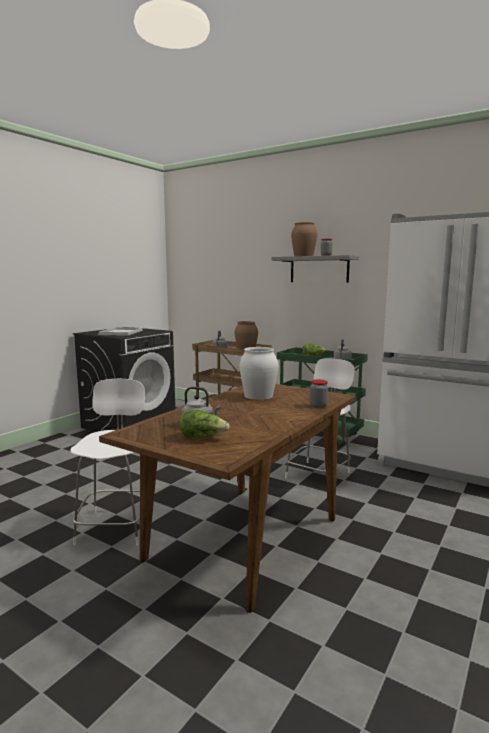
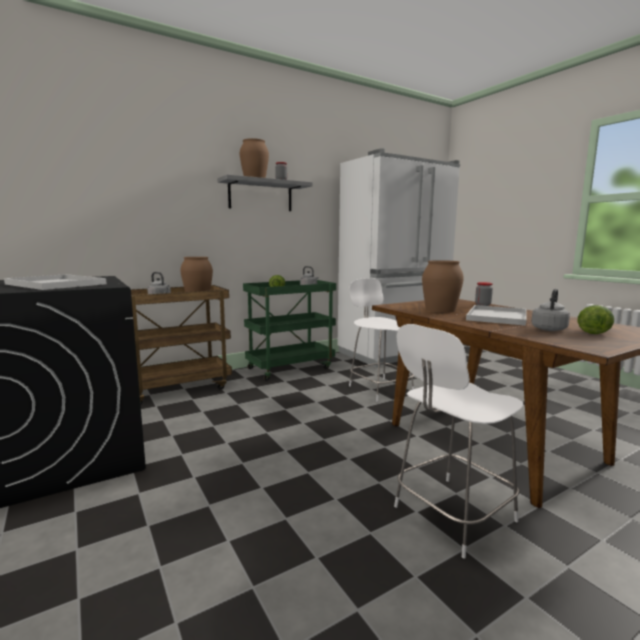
camera: 65 degrees left, 0 degrees up
white chair [70,379,145,546] -> white chair turned 60 degrees counterclockwise [394,324,524,559]
white vase [240,347,278,400] -> brown vase [422,260,464,313]
none -> white tray [466,305,527,326]

